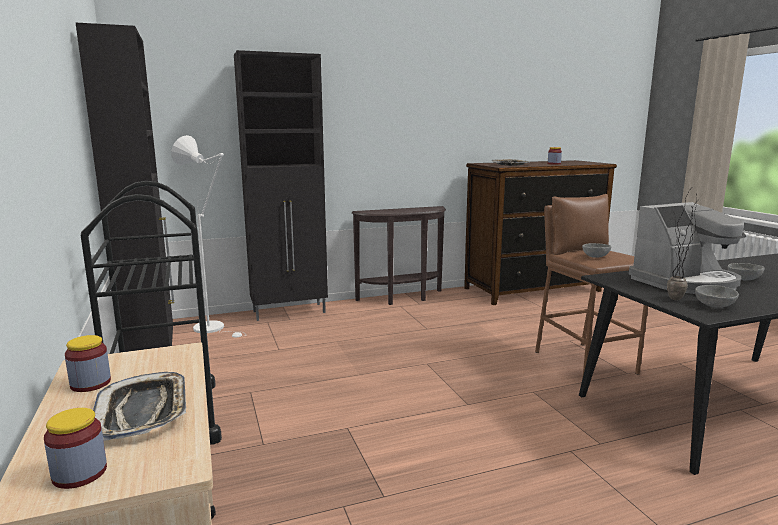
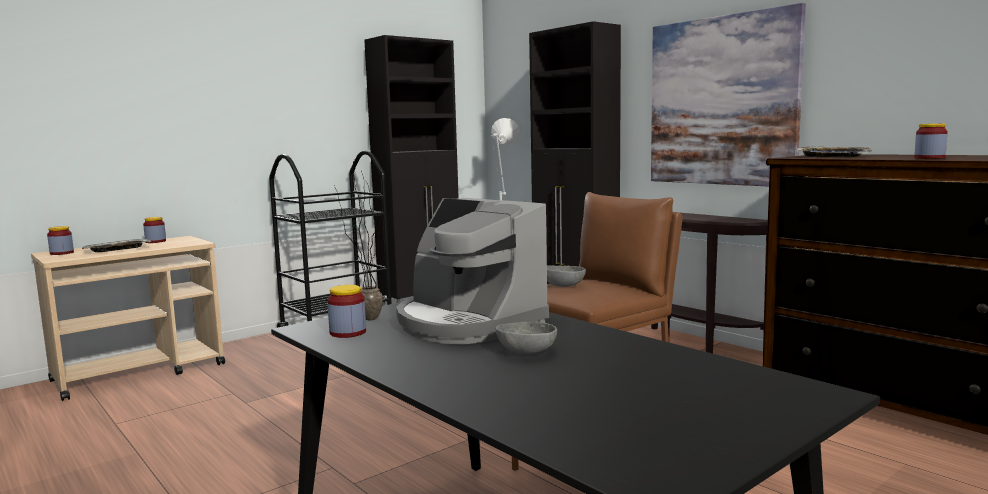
camera: 70 degrees right, 5 degrees down
grey bowl [695,285,739,308] -> jar [327,285,366,338]
none -> picture [651,3,806,186]

